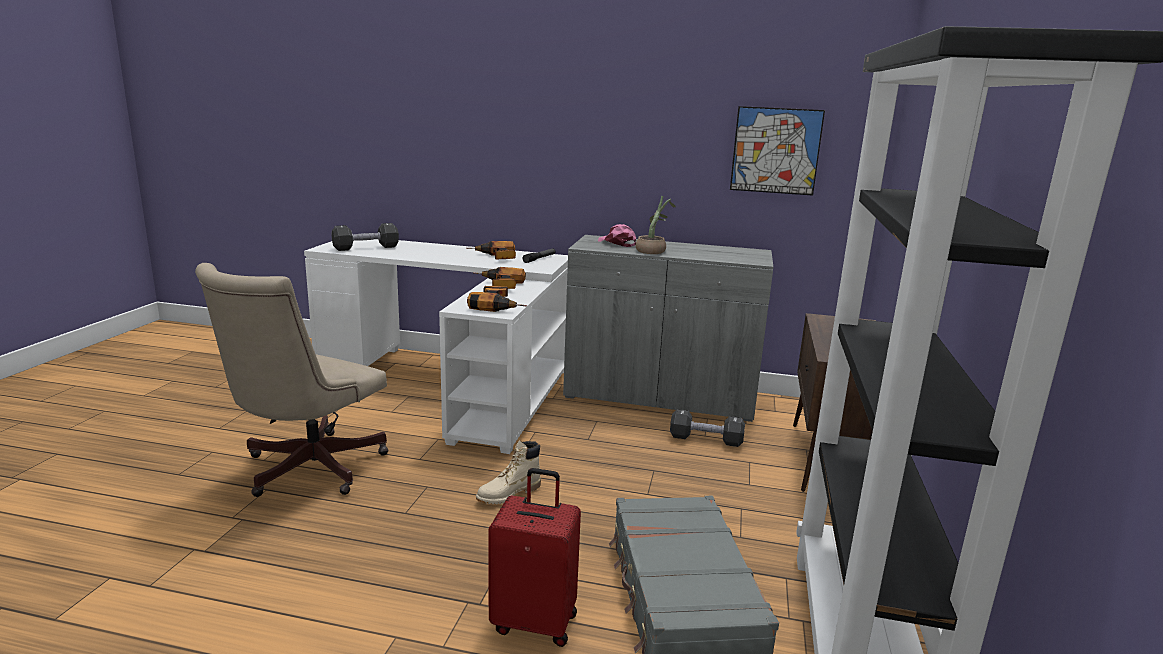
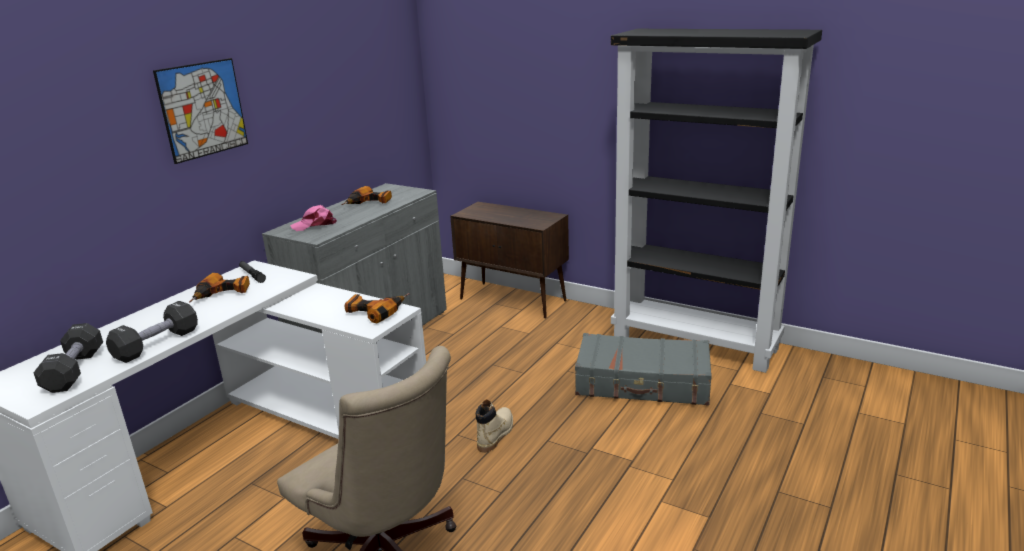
camera: 70 degrees left, 5 degrees up
power drill [473,267,526,289] -> power drill moved to [341,186,392,205]
beige boot [476,440,541,504] -> beige boot turned 135 degrees counterclockwise [476,399,513,453]
red suitcase [489,468,581,647] -> none
potted plant [636,196,676,254] -> none
black dumbbell [670,409,745,447] -> black dumbbell moved to [106,301,198,363]
picture [730,106,825,196] -> picture moved to [153,58,248,164]

